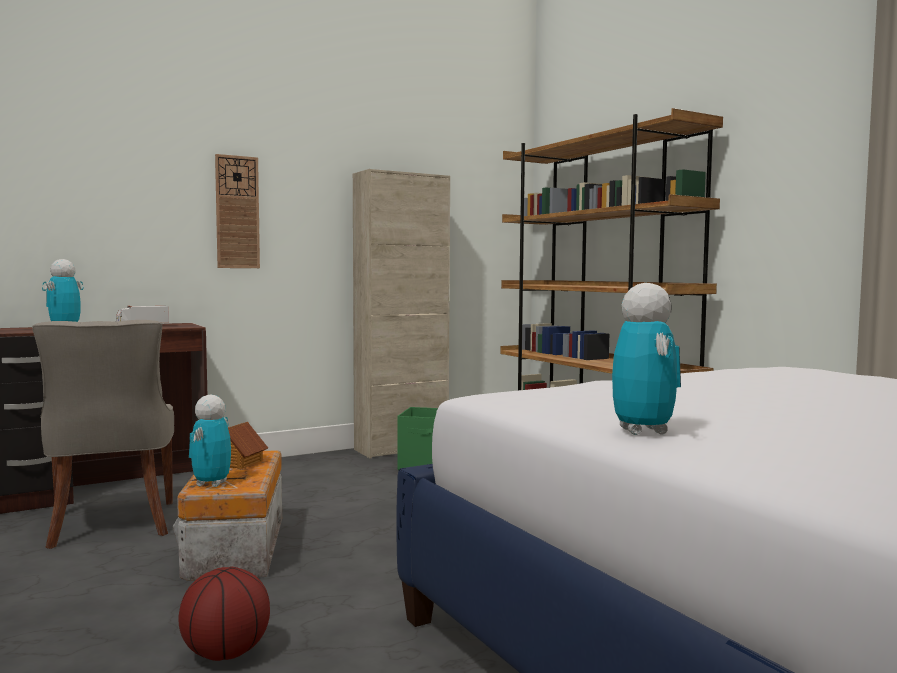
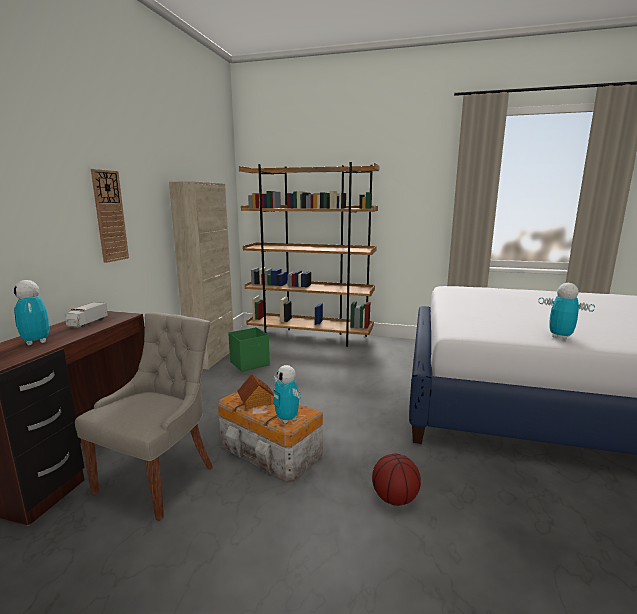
camera: 45 degrees left, 10 degrees up
grey chair [32,320,174,549] -> grey chair turned 90 degrees counterclockwise [75,312,213,521]

